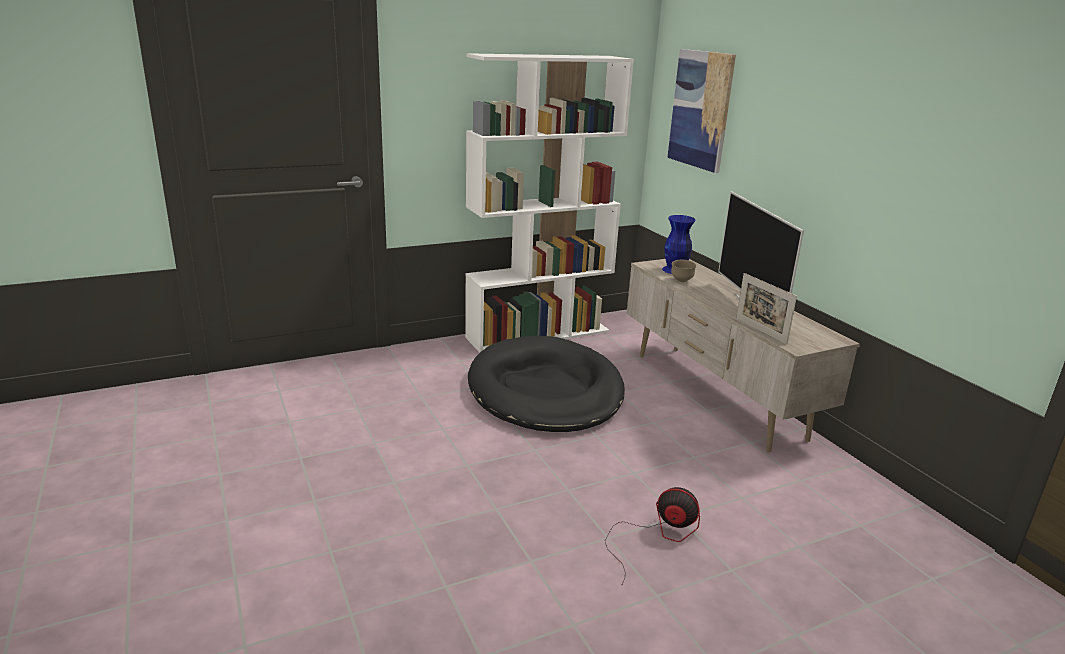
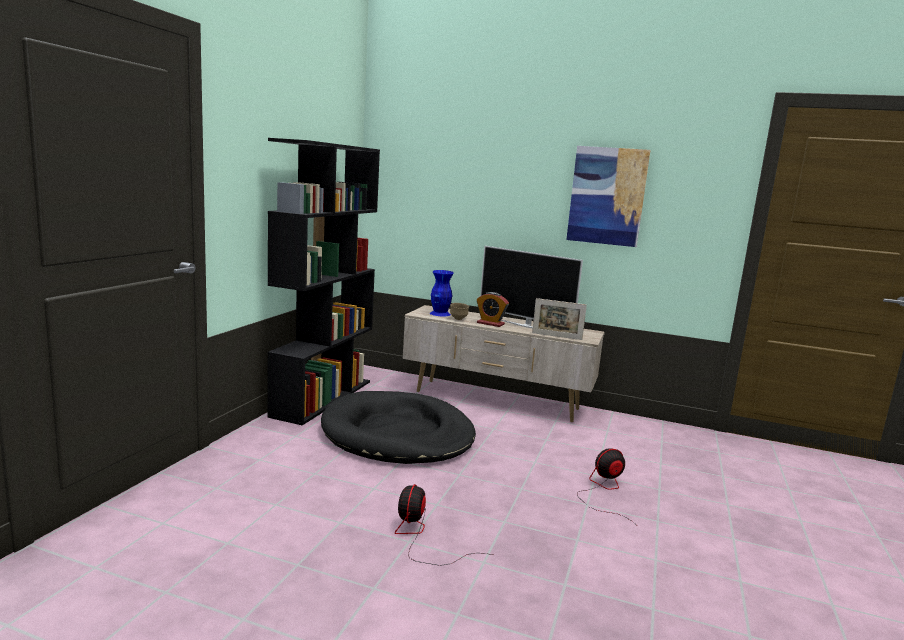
camera: 45 degrees left, 10 degrees down
white bookcase [465,53,634,353] -> black bookcase [267,138,380,425]
picture [667,49,736,173] -> picture moved to [566,146,651,247]
none -> fan [395,484,493,566]
none -> alarm clock [477,292,509,327]

